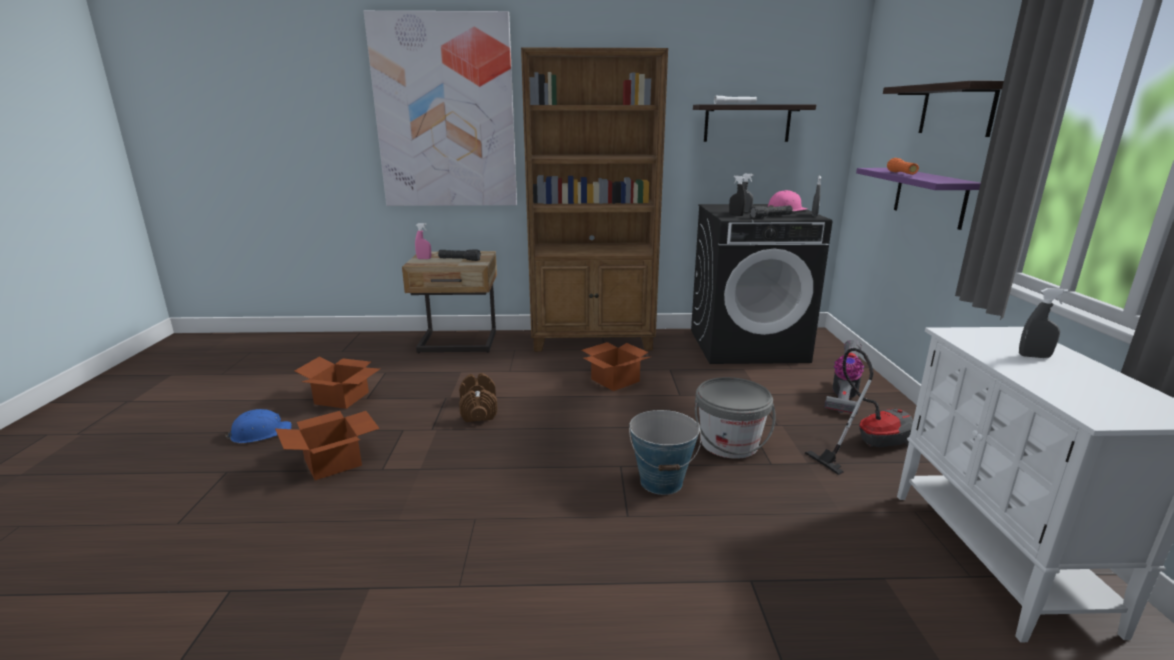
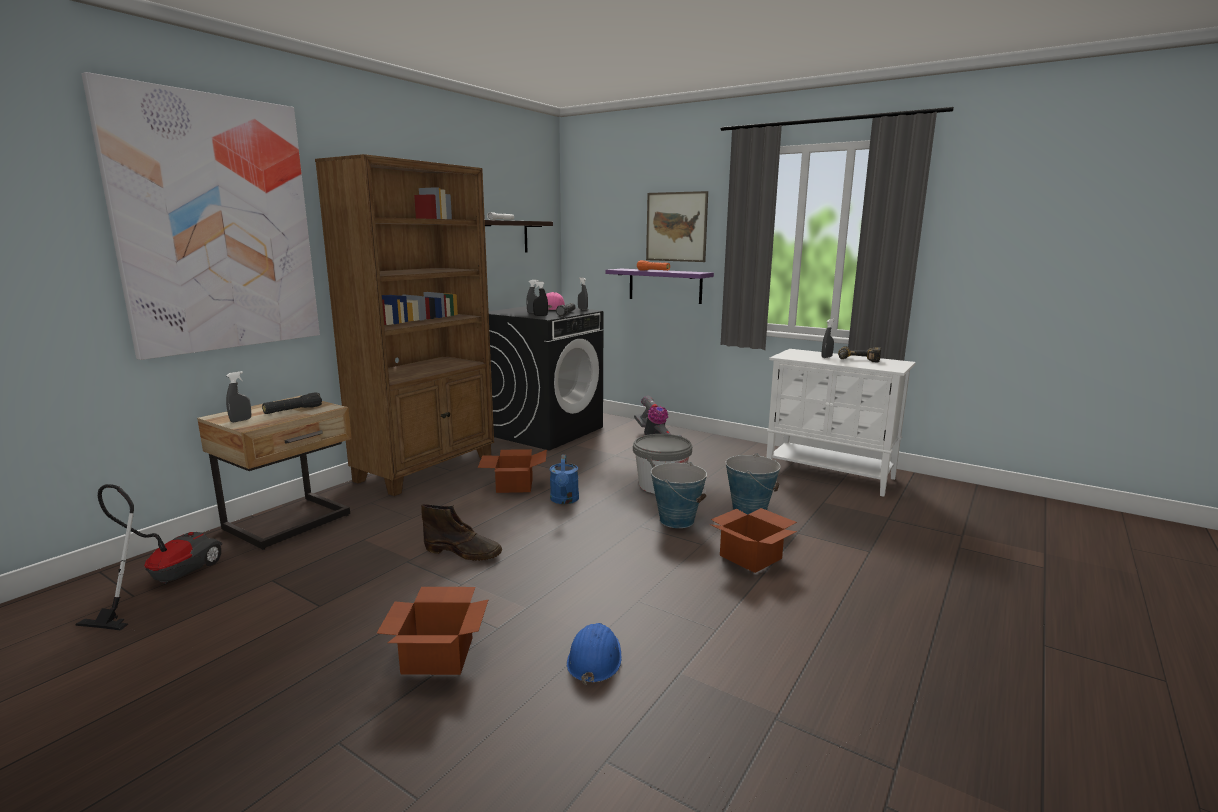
camera: 55 degrees left, 5 degrees down
blue hard hat [225,409,292,443] -> blue hard hat moved to [567,623,622,685]
cardboard box [295,356,380,409] -> cardboard box moved to [709,508,797,573]
pink spray bottle [415,223,431,259] -> grey spray bottle [226,371,251,422]
brown dumbbell [459,373,498,422] -> brown boot [421,504,502,561]
vacuum cleaner [805,348,913,475] -> vacuum cleaner moved to [75,484,222,631]
shelf [883,81,1004,137] -> picture [646,191,708,262]
none -> blue watering can [550,455,579,504]
none -> bucket [726,453,781,514]
none -> power drill [838,346,881,362]

